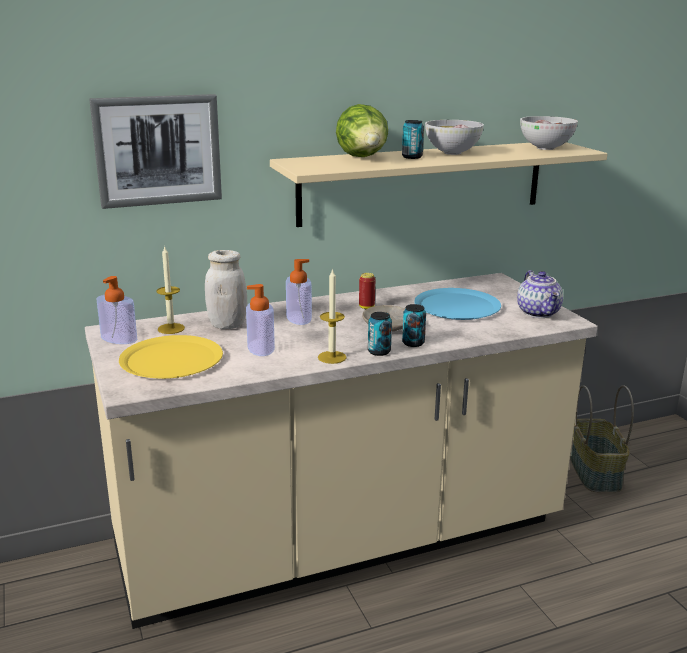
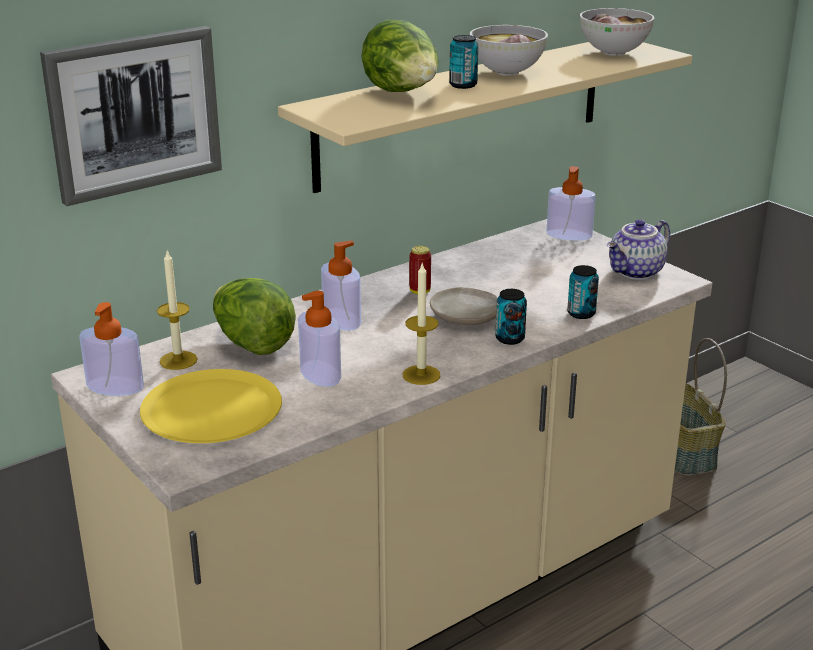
camera: 15 degrees left, 5 degrees up
white jar [205,250,247,329] -> lettuce [213,278,296,355]
can [368,312,392,356] -> can moved to [567,265,599,319]
blue plate [414,288,501,320] -> none
teapot [517,270,563,318] -> teapot turned 75 degrees clockwise [607,219,670,280]
none -> soap dispenser [546,166,596,240]

